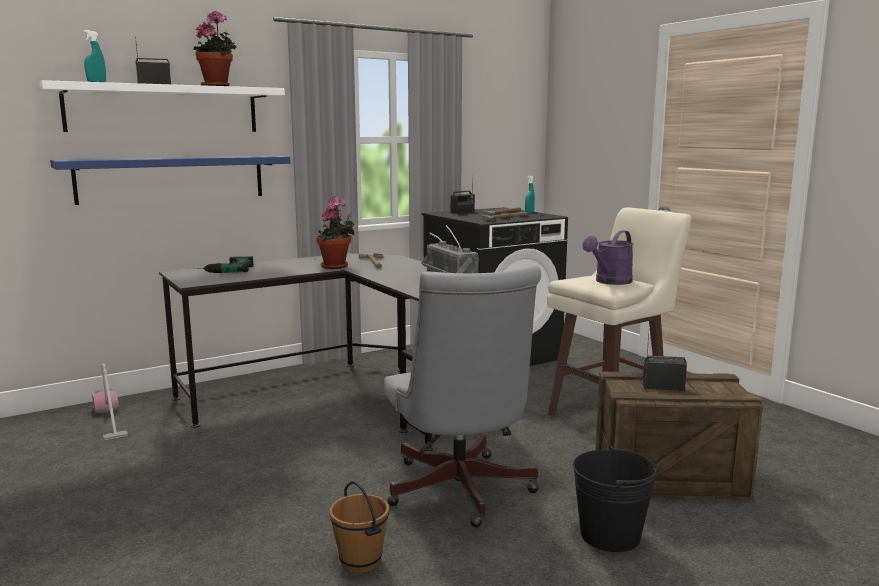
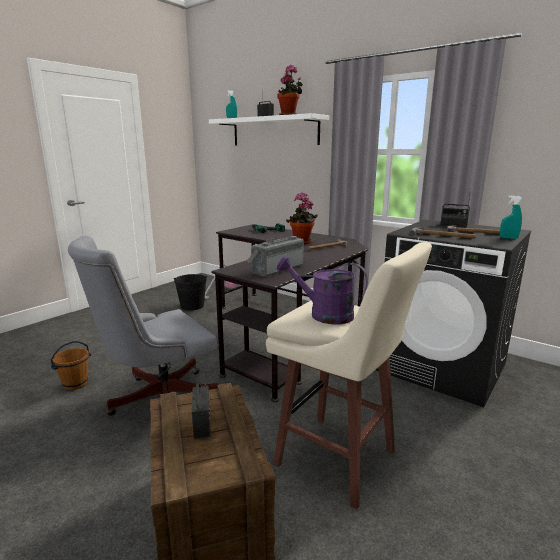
camera: 70 degrees right, 5 degrees up
blue shelf [50,155,290,205] -> none
black bucket [573,445,659,552] -> black bucket moved to [174,274,207,311]

